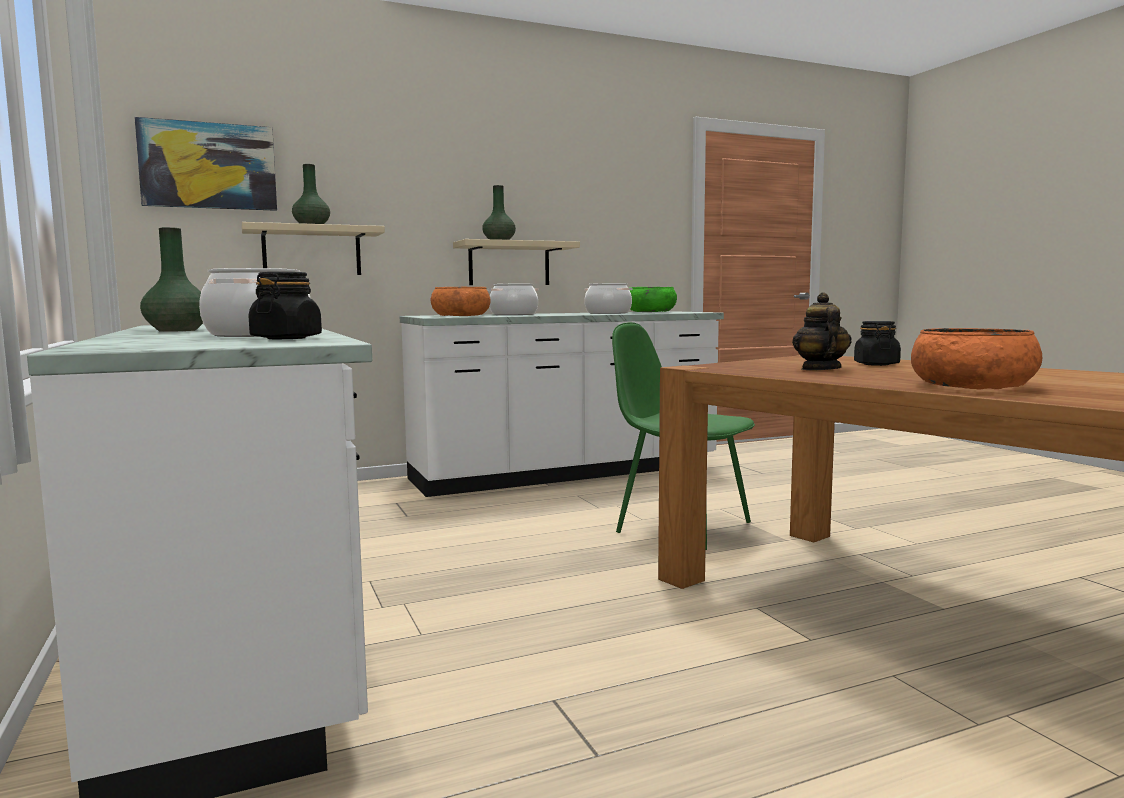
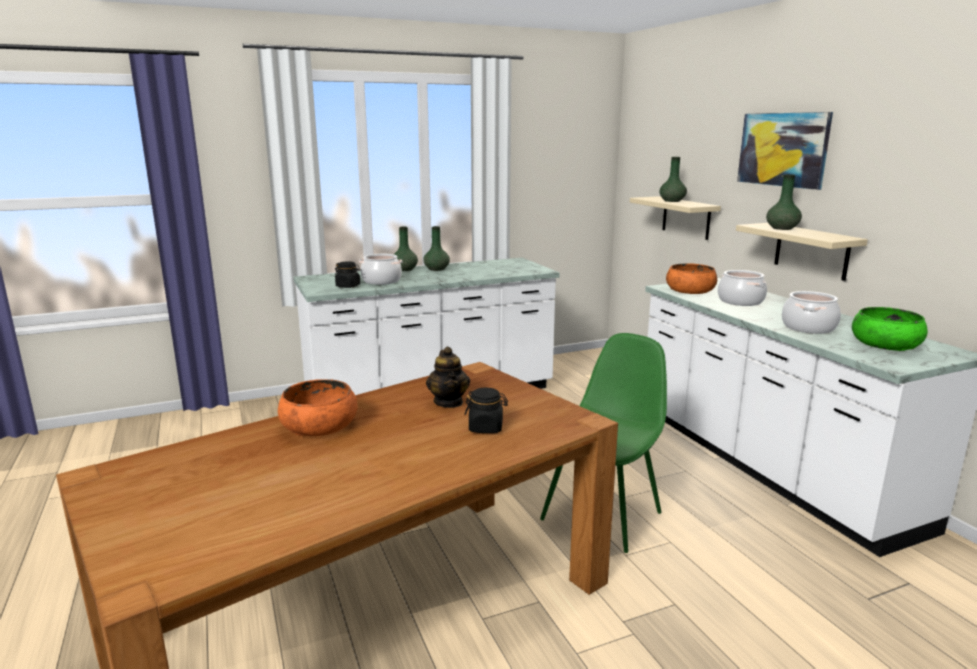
camera: 90 degrees right, 10 degrees up
picture [134,117,277,211] -> picture moved to [737,112,833,190]
teapot [792,292,851,370] -> teapot turned 75 degrees clockwise [426,347,470,408]
none -> green vase [394,227,418,271]

